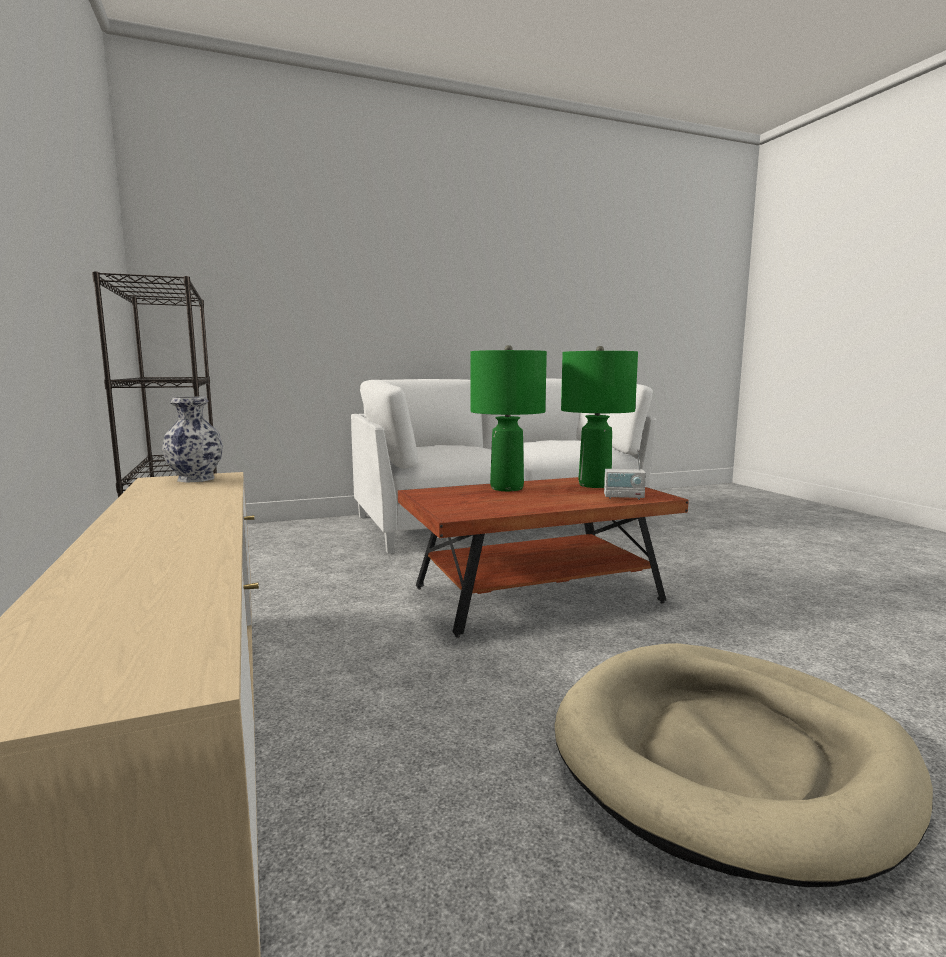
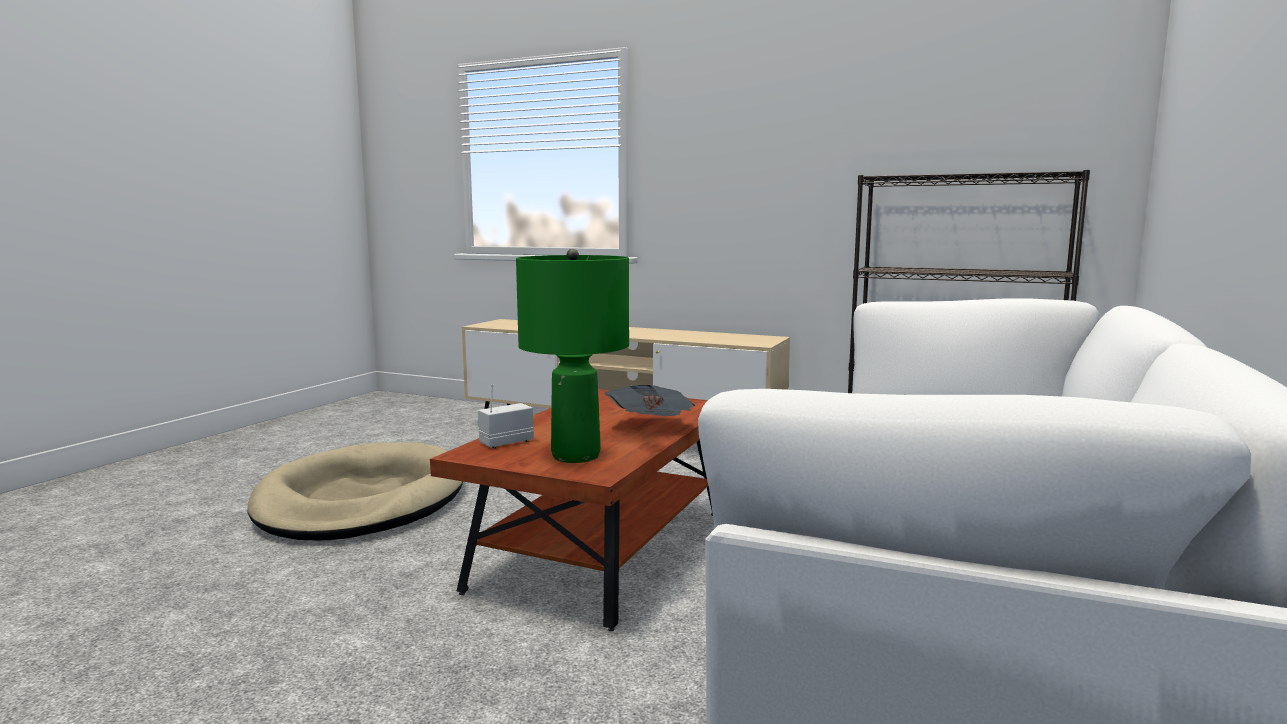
camera: 135 degrees right, 0 degrees up
vase [162,396,223,483] -> none
green table lamp [471,345,547,491] -> newspaper [604,385,695,416]

